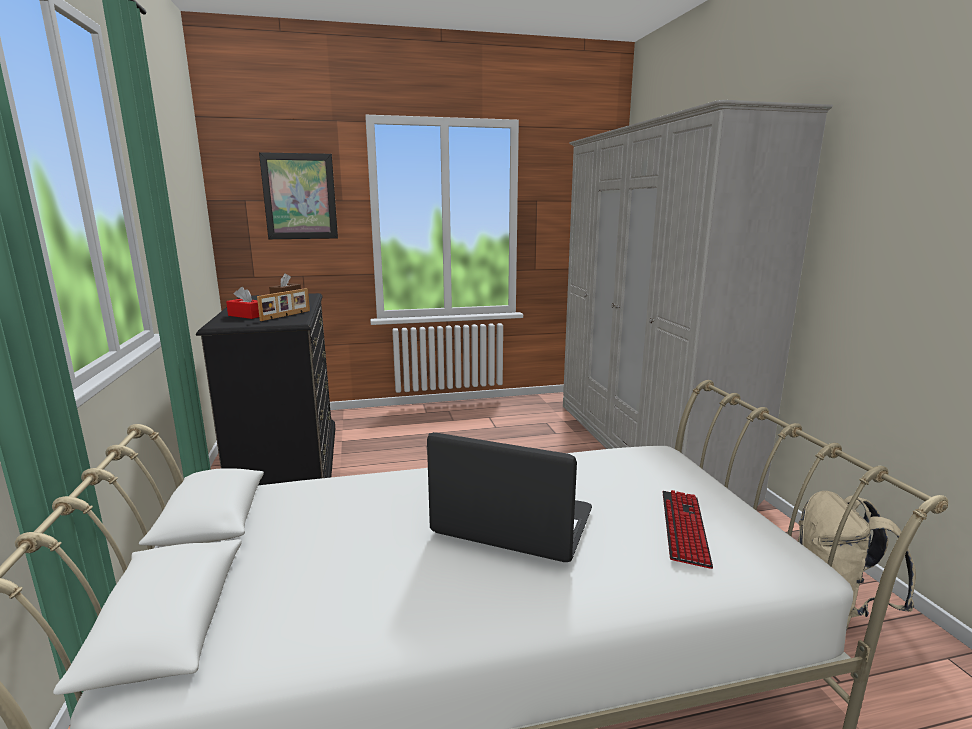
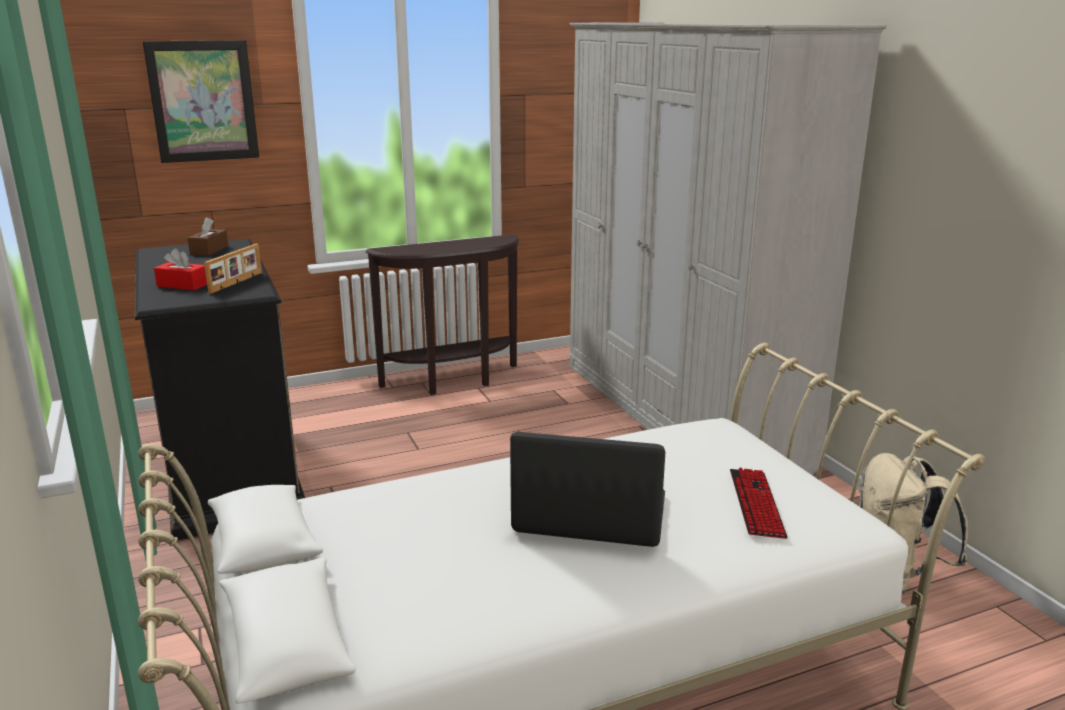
camera: 10 degrees left, 5 degrees up
none -> brown console table [365,234,519,395]

